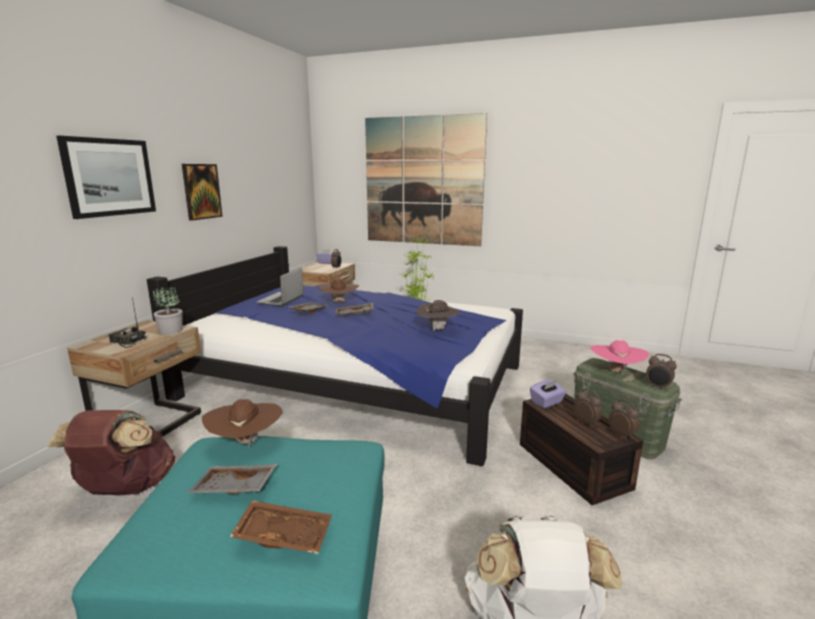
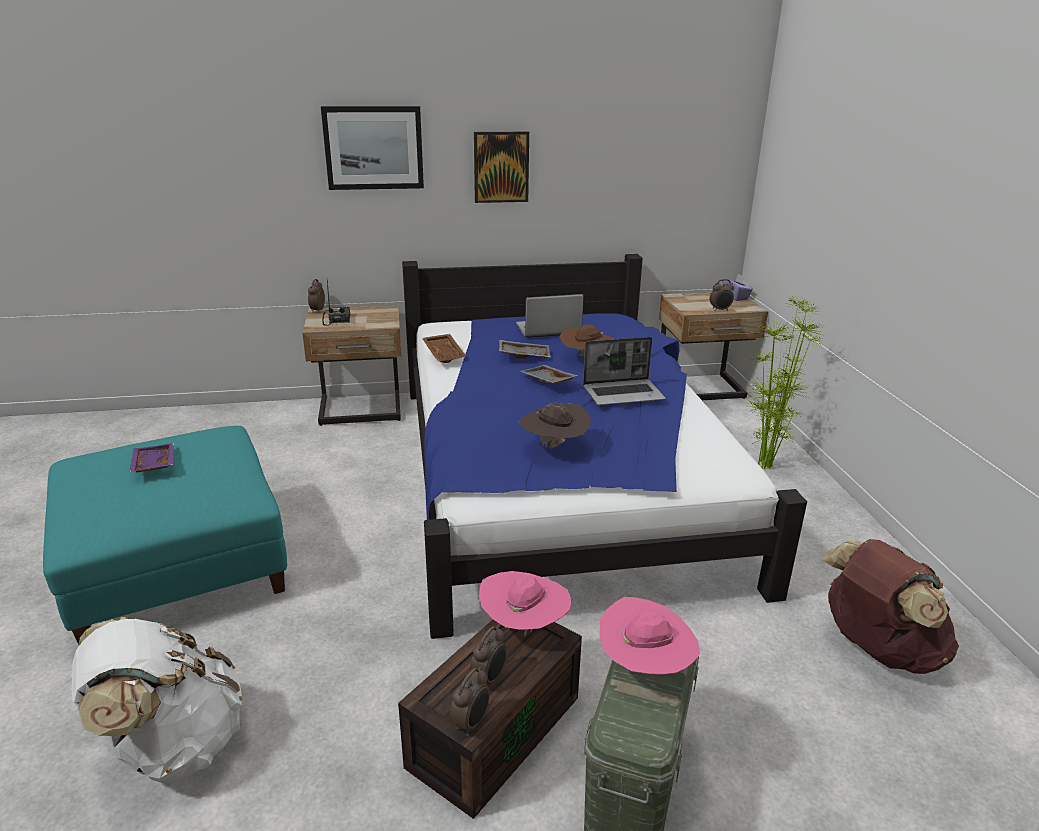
camera: 60 degrees right, 10 degrees up
brown backpack [47,410,175,495] -> brown backpack moved to [823,539,959,674]
potted plant [153,287,182,335] -> none
grey tray [187,464,277,494] -> purple tray [129,443,174,473]
brown hat [202,399,283,448] -> none
brown tray [230,500,332,554] -> brown tray moved to [422,334,466,363]
picture [365,113,487,246] -> none
purple tissue box [530,380,566,408] -> pink hat [479,571,571,636]
alarm clock [646,354,677,390] -> alarm clock moved to [308,279,325,313]
none -> laptop [583,337,666,405]

